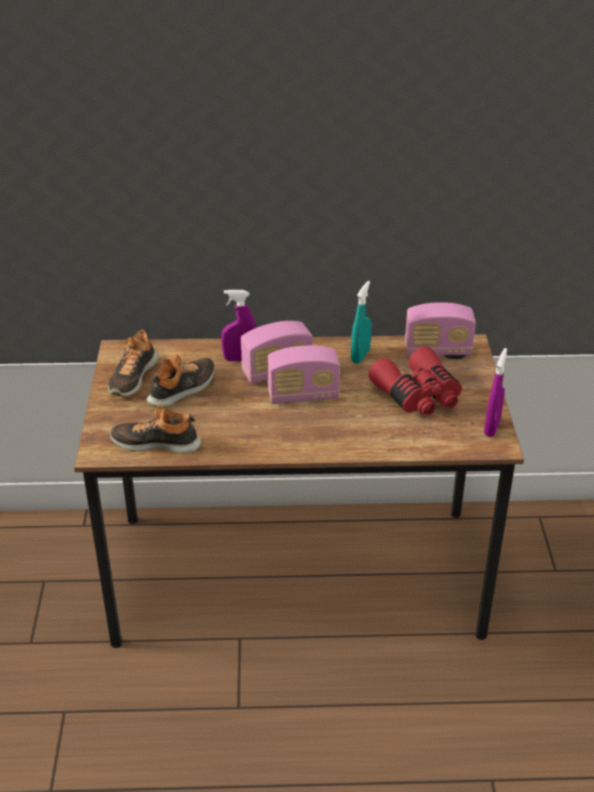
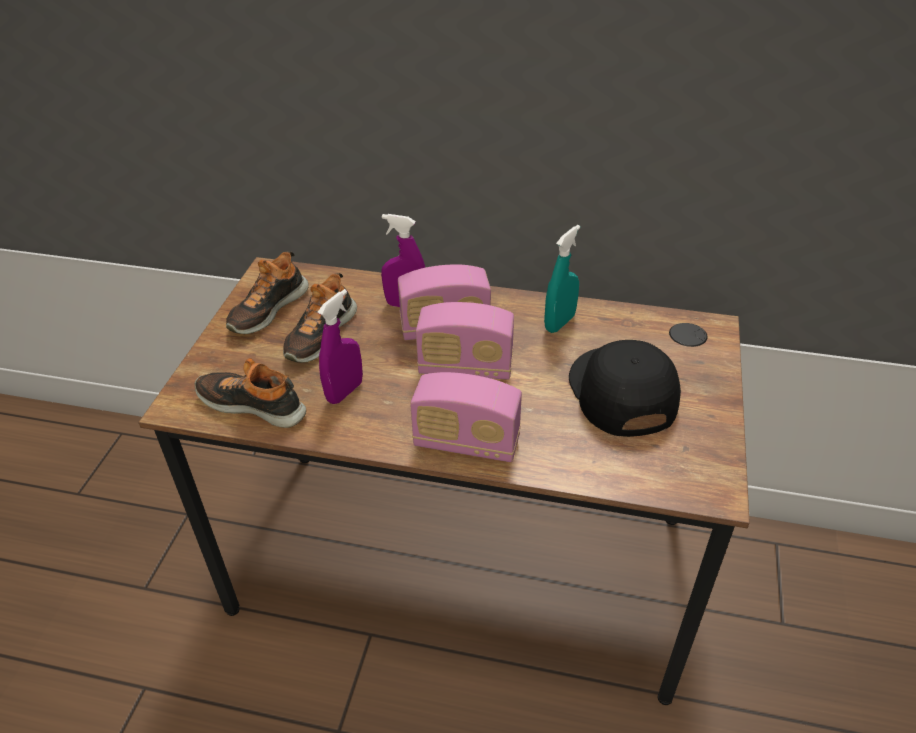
camera: 15 degrees right, 5 degrees up
shoe [146,354,215,408] -> shoe turned 150 degrees clockwise [283,273,357,363]
red binoculars [368,346,462,416] -> black cap [569,340,681,437]
radio [405,302,476,356] -> radio moved to [410,372,522,462]
purple spray bottle [484,348,507,437] -> purple spray bottle moved to [317,289,363,404]

